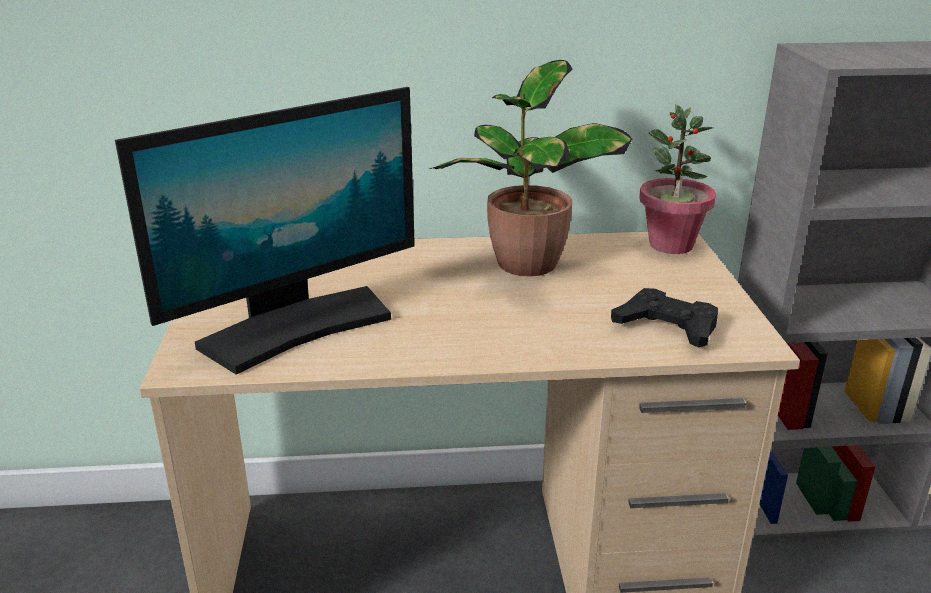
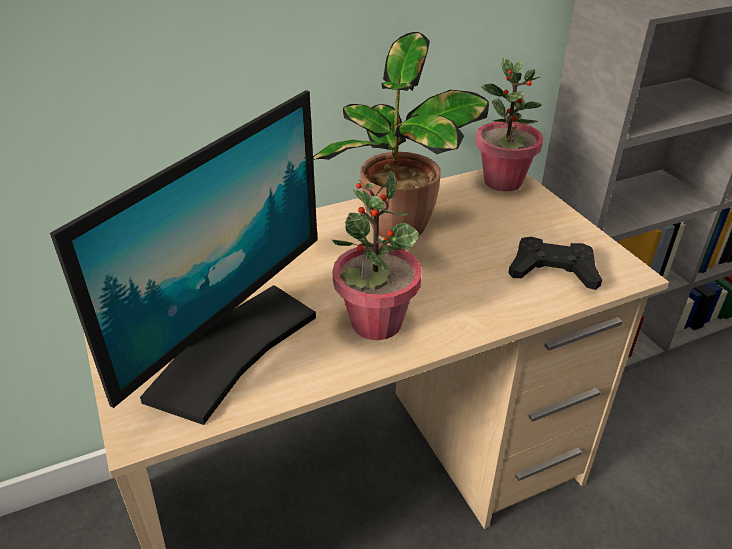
camera: 20 degrees left, 10 degrees up
none -> potted plant [332,170,422,340]

